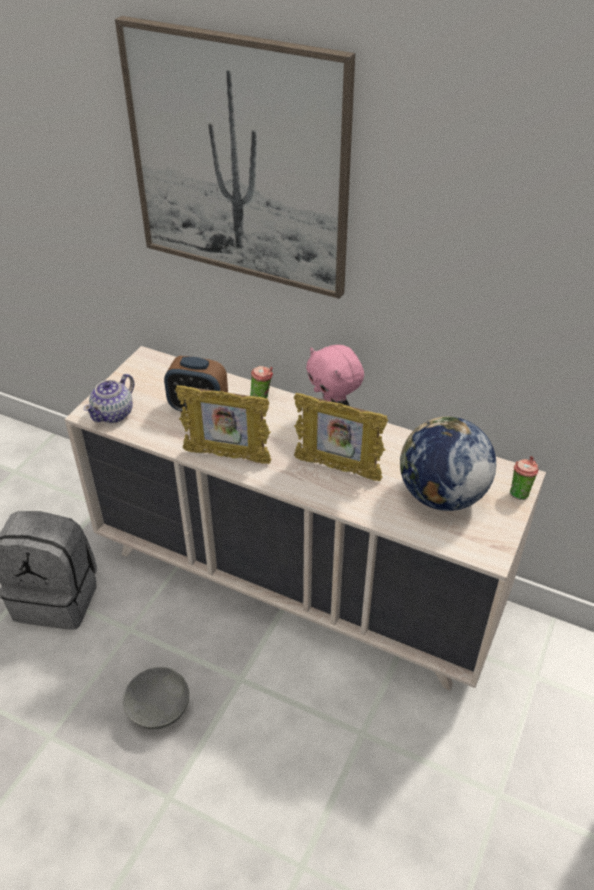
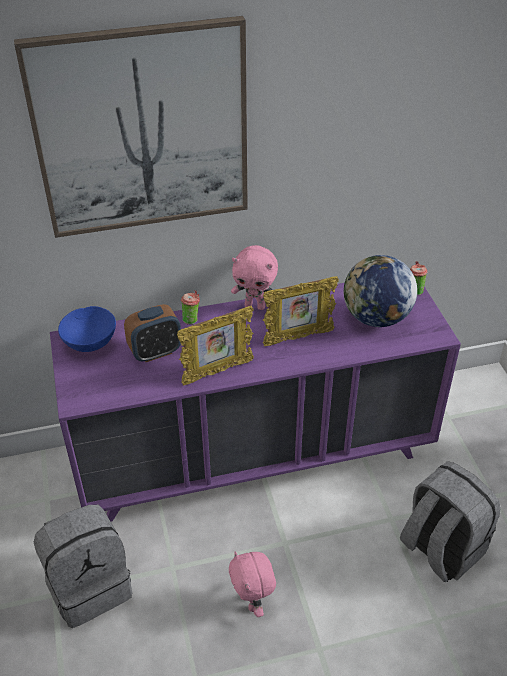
camera: 40 degrees left, 0 degrees up
beige dresser [65,346,546,690] -> purple dresser [50,283,461,522]
teapot [84,374,134,423] -> none
grey bowl [123,667,189,729] -> pink plush toy [229,551,276,617]
none -> blue bowl [58,306,116,352]
none -> grey backpack [400,461,501,582]

